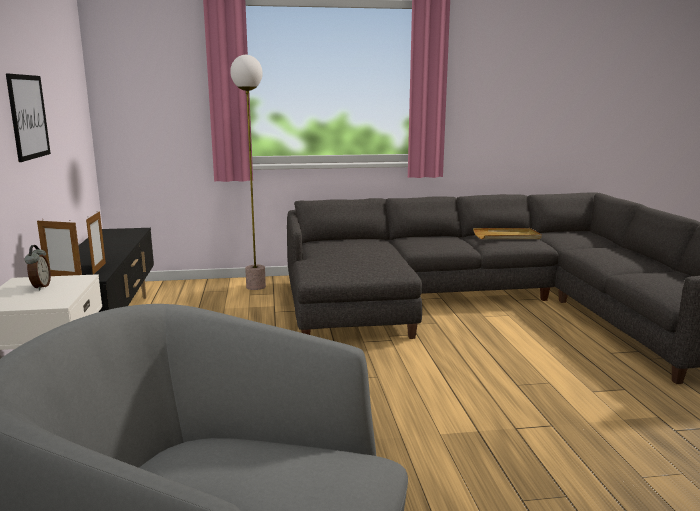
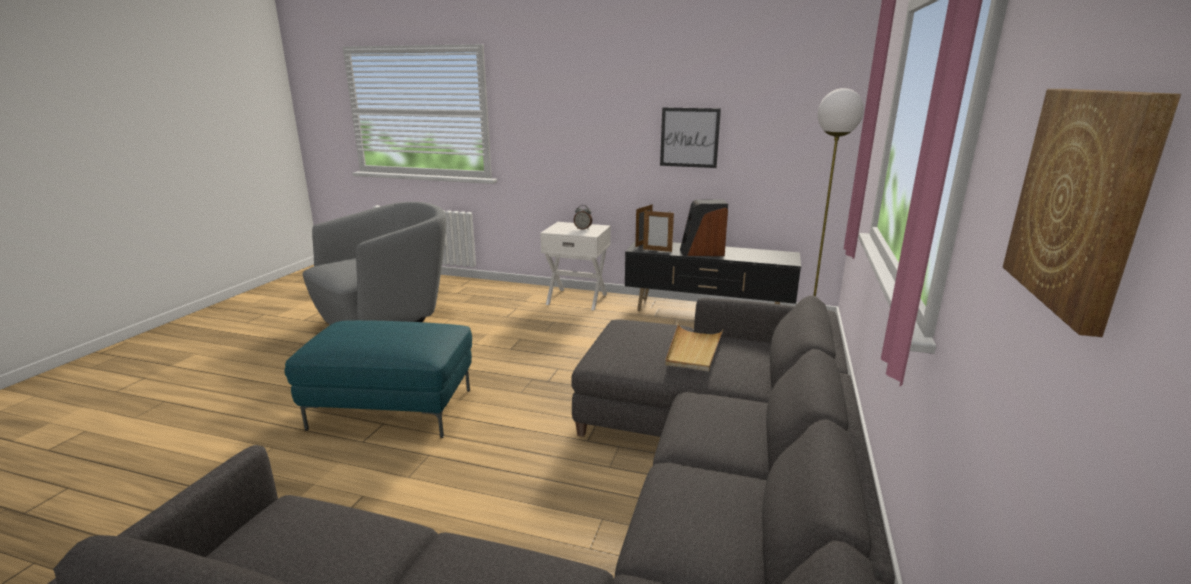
camera: 115 degrees right, 5 degrees up
beige tray [473,228,542,239] -> beige tray moved to [665,324,723,371]
none -> turquoise ottoman [284,320,472,438]
none -> speaker [680,199,728,256]
none -> picture [1003,89,1181,337]

